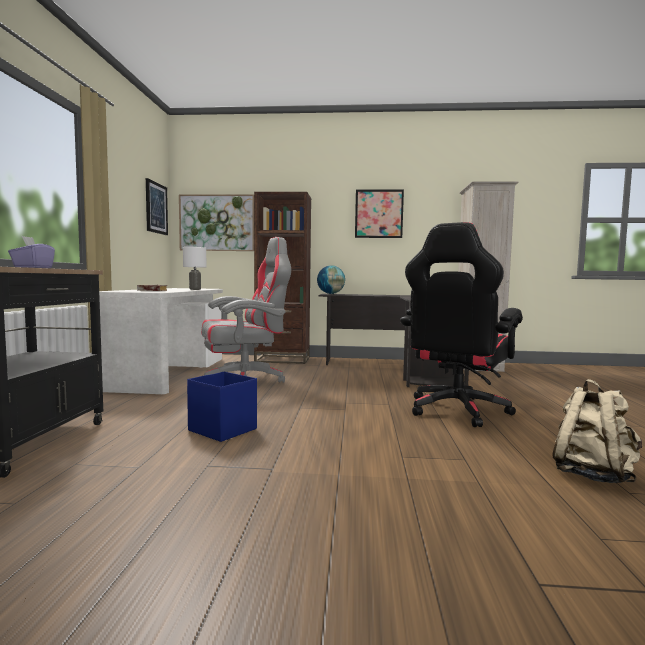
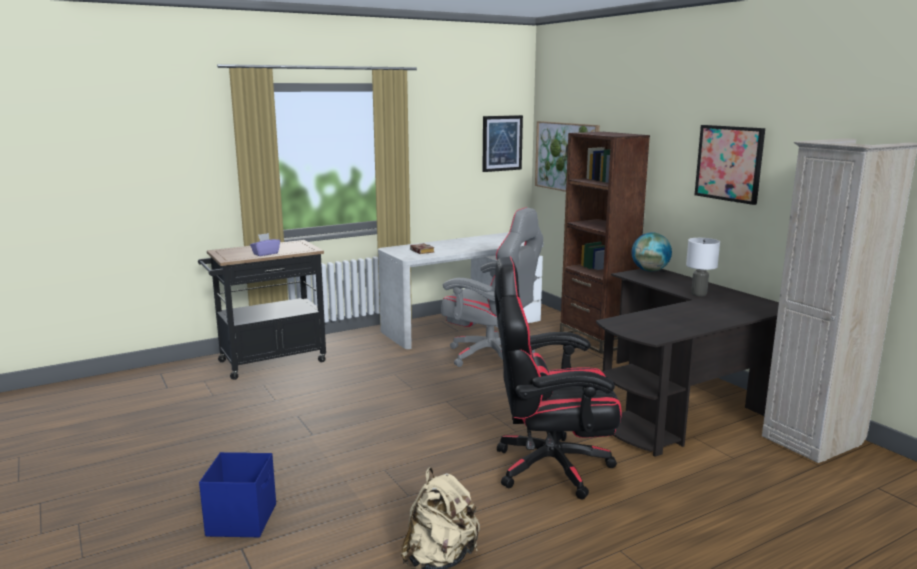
camera: 55 degrees right, 10 degrees up
white table lamp [183,247,206,290] -> white table lamp moved to [686,238,720,297]
blue storage box [187,371,257,442] -> blue storage box moved to [199,452,276,537]

